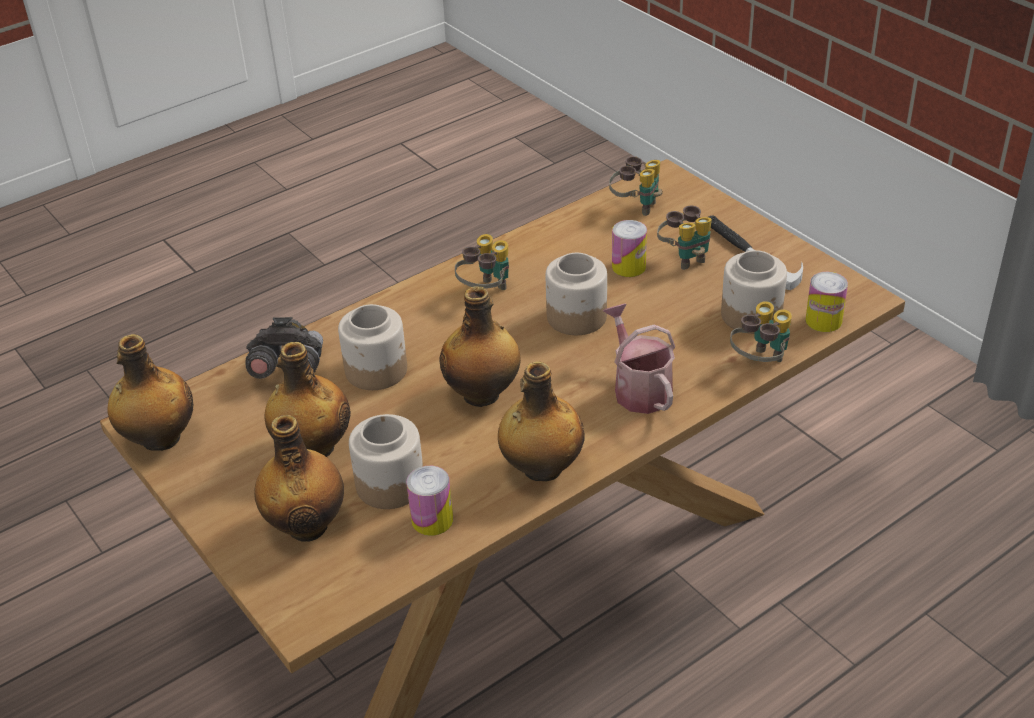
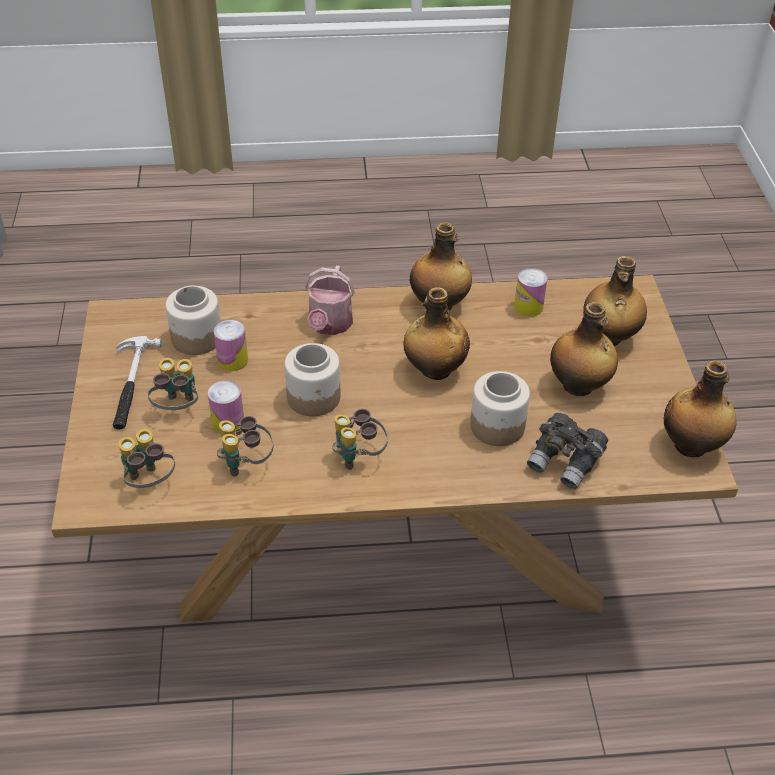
camera: 150 degrees left, 5 degrees up
jar [349,414,423,509] -> none
binoculars [730,301,792,362] -> binoculars moved to [217,416,273,476]
can [805,272,848,332] -> can moved to [214,320,248,371]

